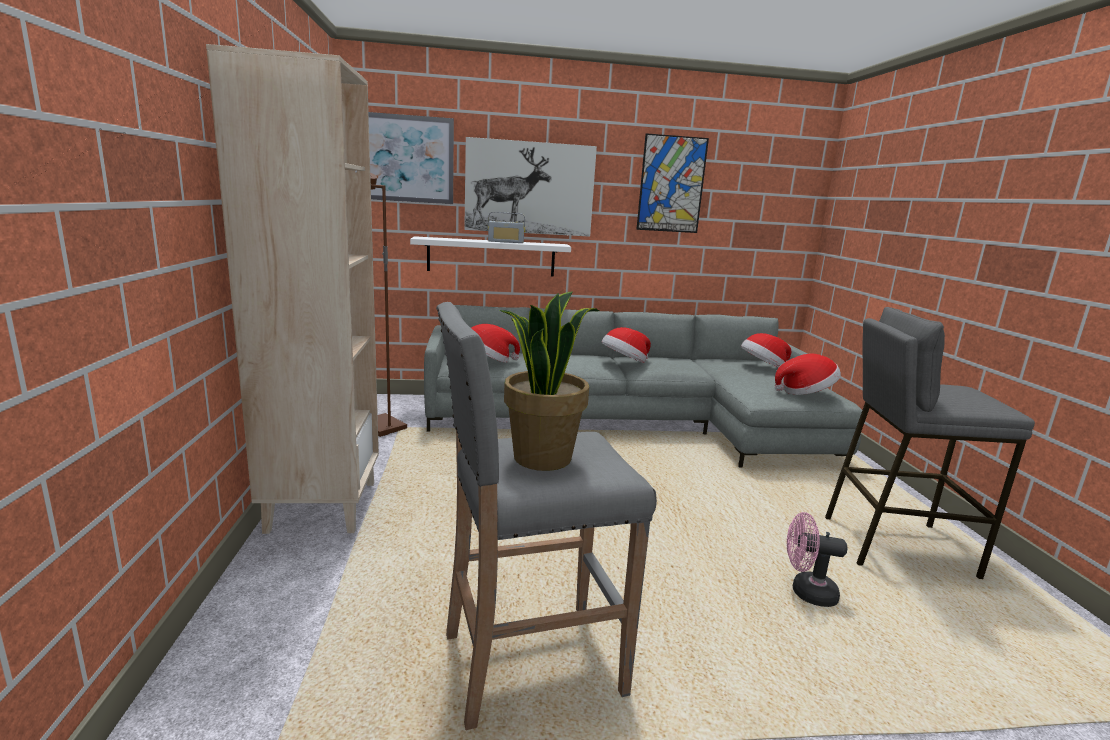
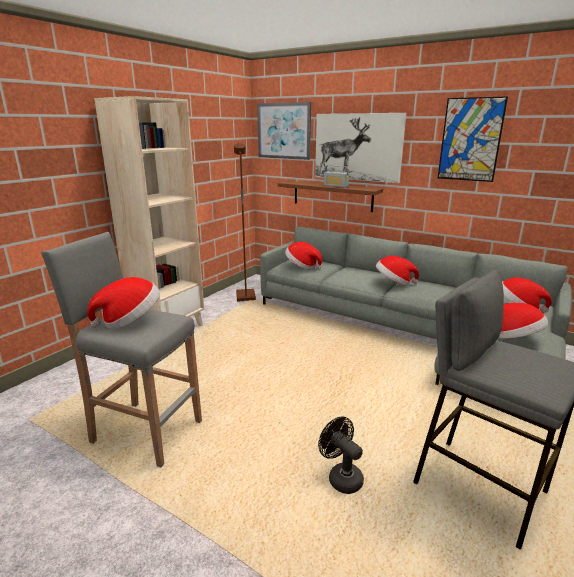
camera: 40 degrees right, 5 degrees up
white shelf [410,236,571,277] -> brown shelf [278,181,383,212]
potted plant [500,291,600,471] -> hat [87,277,160,329]
pink fan [787,512,847,607] -> black fan [318,417,364,494]

